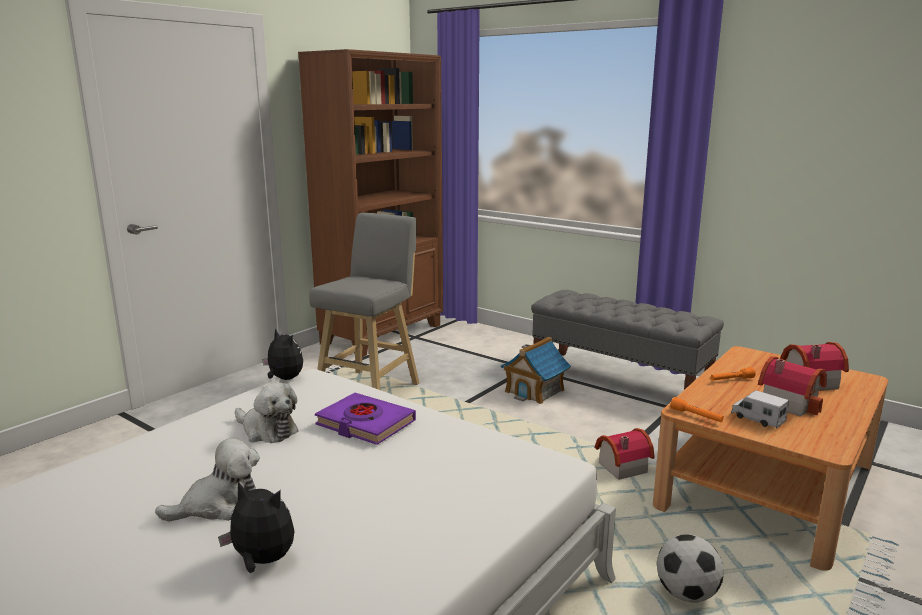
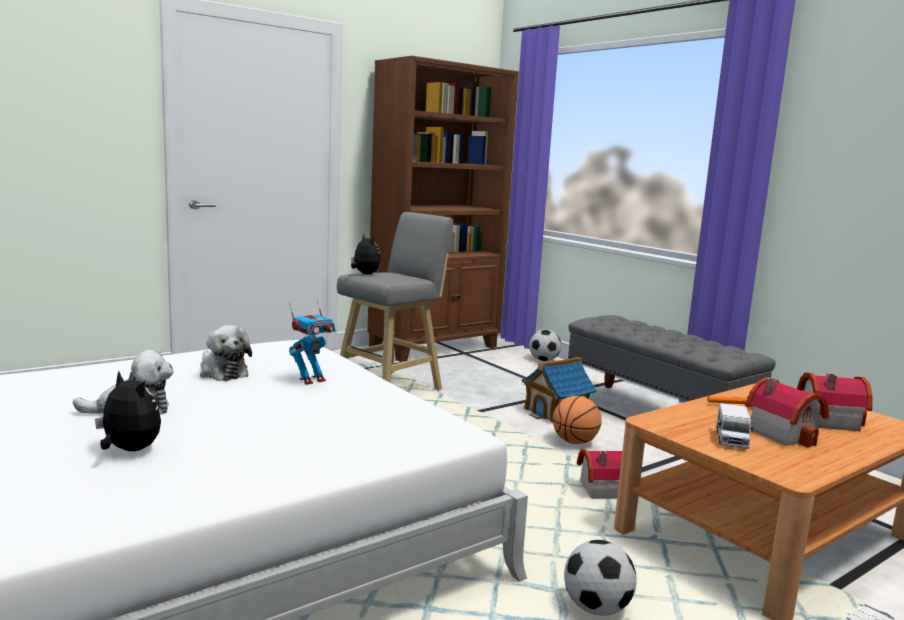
camera: 15 degrees right, 5 degrees down
plush toy [262,329,303,380] -> plush toy moved to [351,235,381,274]
purple book [315,393,416,445] -> toy robot [289,300,336,385]
orange flashlight [670,397,724,422] -> none
toy truck [731,390,789,429] -> toy truck turned 135 degrees counterclockwise [716,403,754,449]
none -> football [529,329,561,361]
none -> basketball [552,396,602,444]

